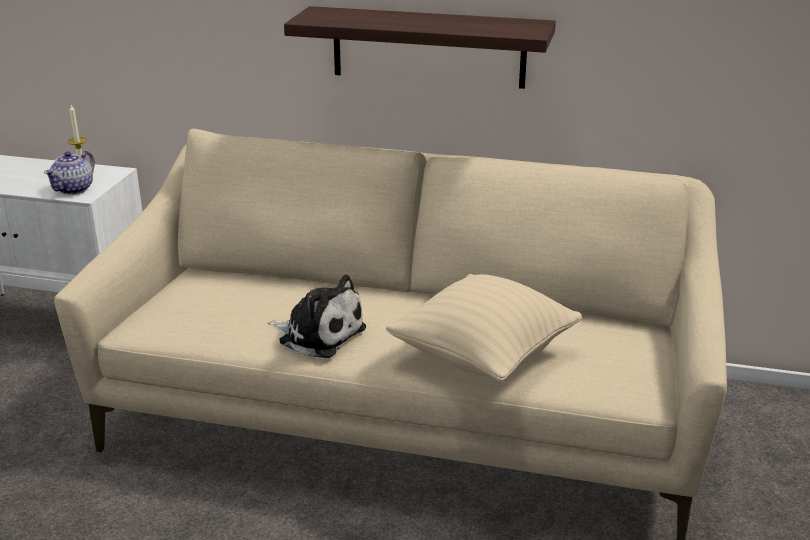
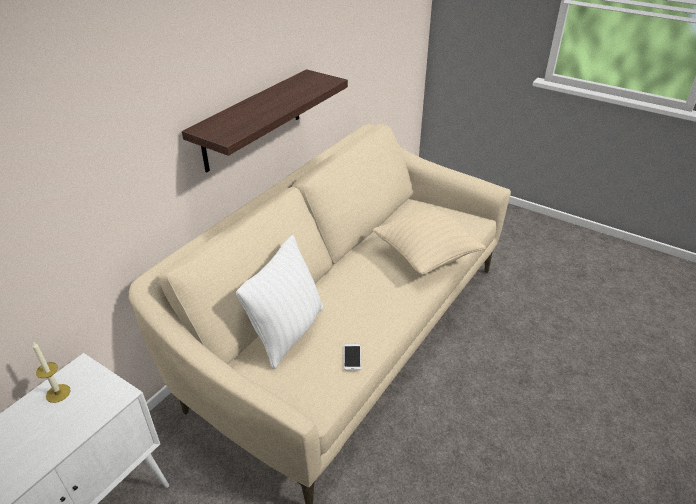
camera: 70 degrees left, 10 degrees up
teapot [44,151,95,195] -> none
plush toy [267,275,366,358] -> none
none -> white pillow [236,235,323,369]
none -> phone [344,344,361,370]

